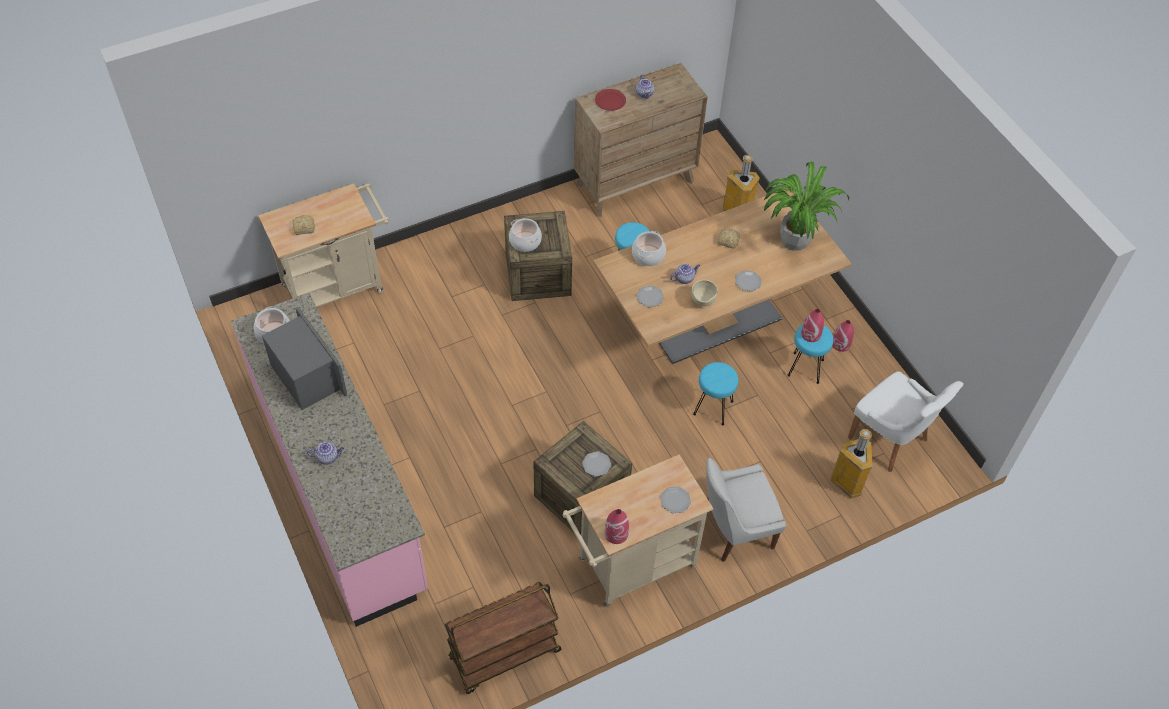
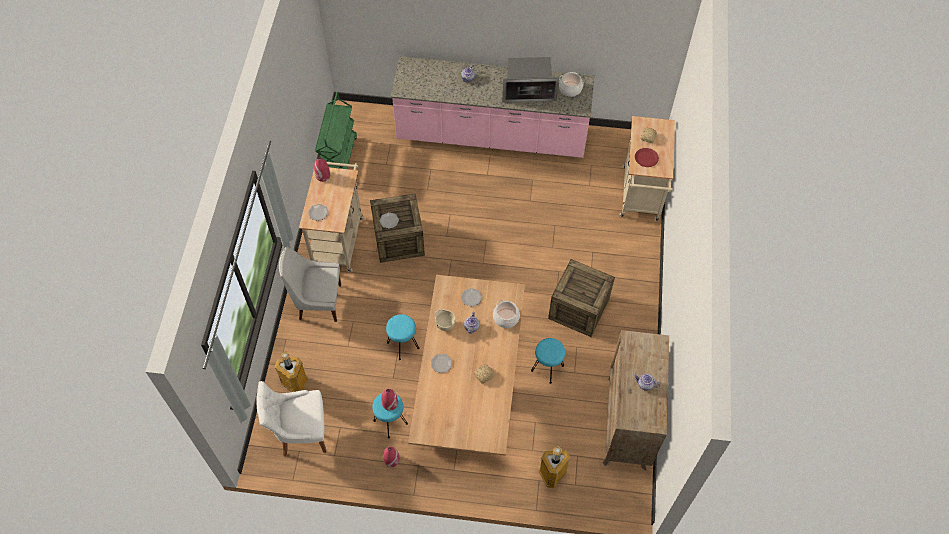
camera: 125 degrees right, 5 degrees up
brown cart [445,582,562,694] -> green cart [315,92,357,169]
cooking pot [509,218,542,252] -> none
red plate [595,89,626,111] -> red plate moved to [635,148,659,167]
white chair [706,458,786,562] -> white chair turned 105 degrees counterclockwise [279,247,341,322]
potted plant [764,162,849,250] -> none

